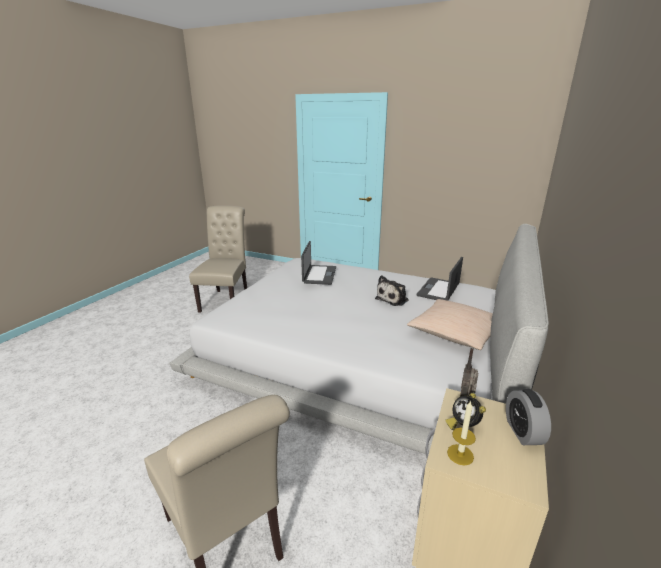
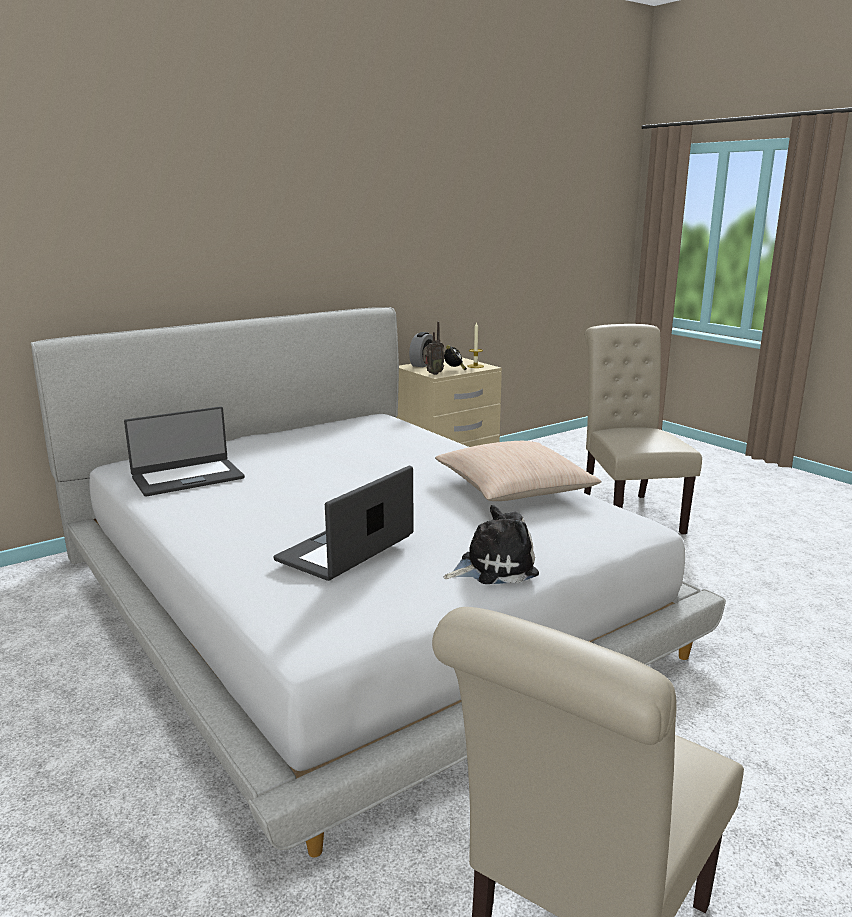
camera: 150 degrees left, 5 degrees down
plush toy [375,275,409,306] -> plush toy moved to [443,505,539,584]
beige pillow [407,299,493,350] -> beige pillow moved to [435,441,602,501]

